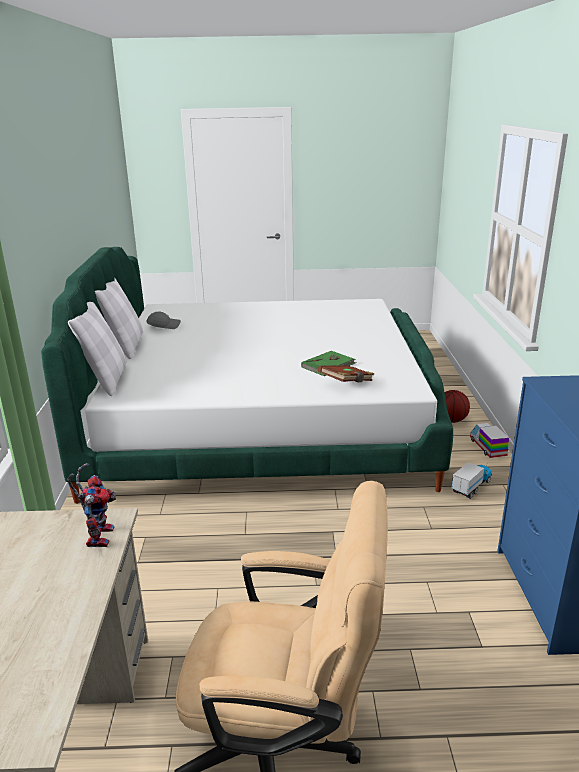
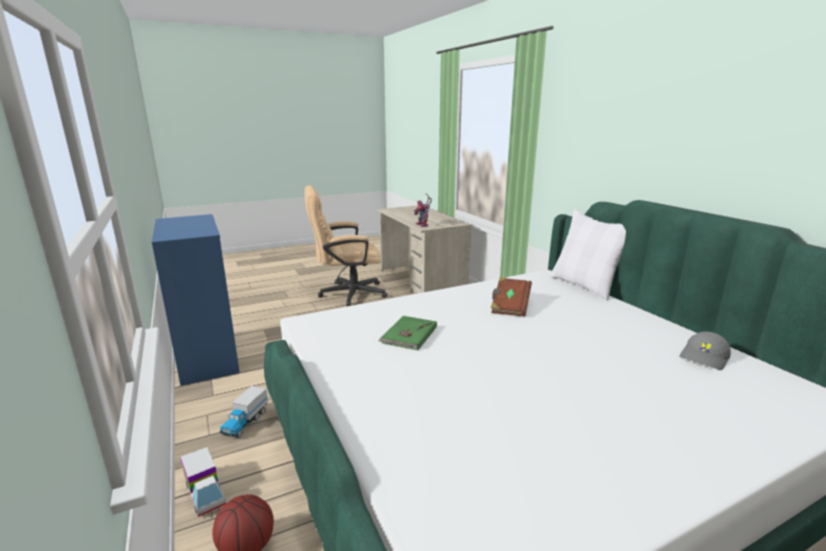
camera: 155 degrees right, 5 degrees down
white pillow [95,278,143,359] -> none
brown book [318,365,374,382] -> brown book moved to [491,277,532,317]

